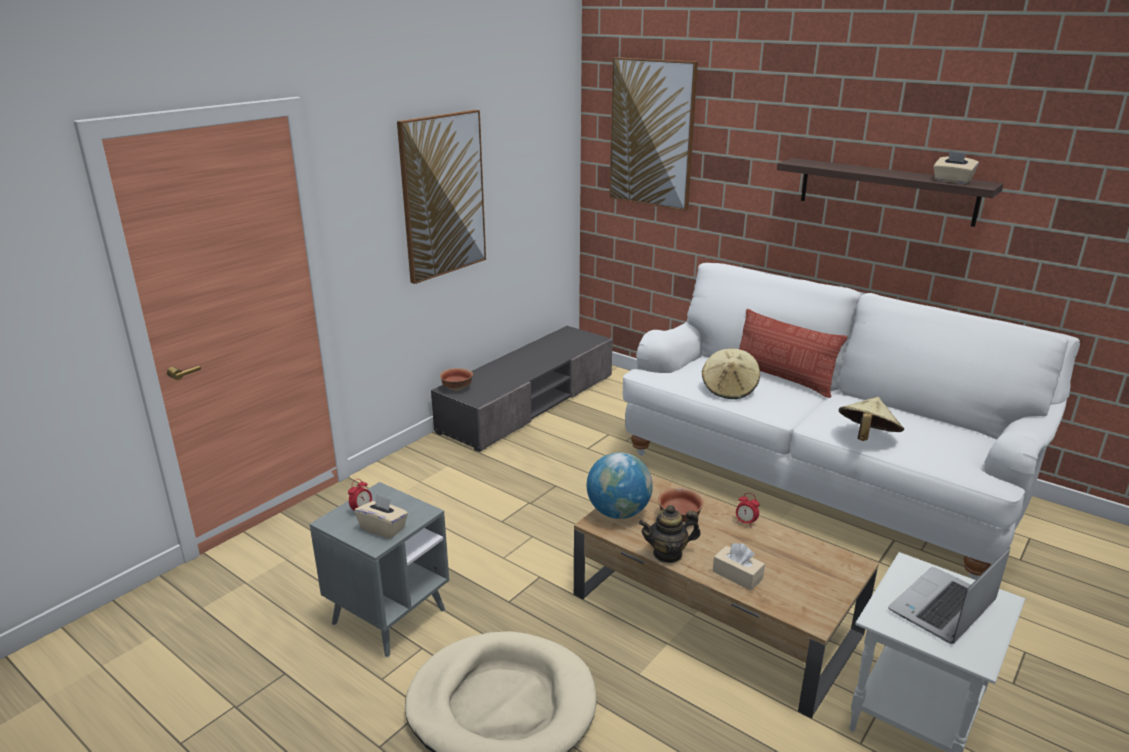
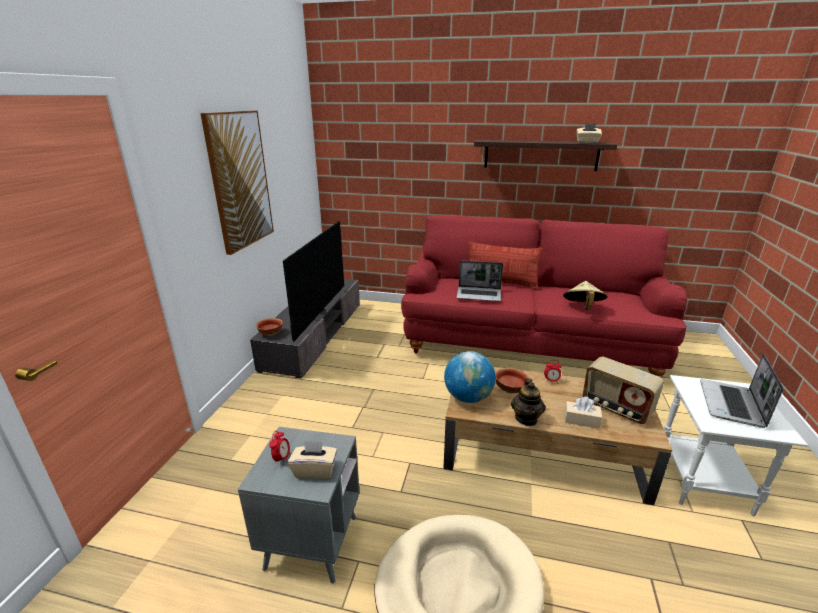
camera: 25 degrees left, 0 degrees up
picture [609,57,698,211] -> none
white sofa [623,263,1080,580] -> red sofa [401,215,687,378]
teapot [639,505,701,563] -> teapot turned 45 degrees counterclockwise [511,378,546,426]
beige hat [702,348,760,399] -> laptop [456,260,503,302]
none -> television [283,221,344,342]
none -> radio [582,356,664,424]

